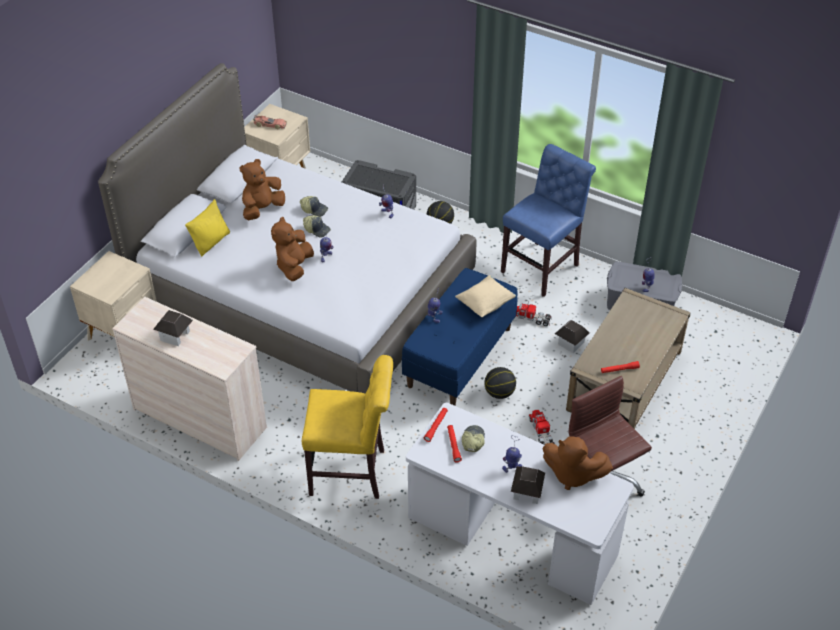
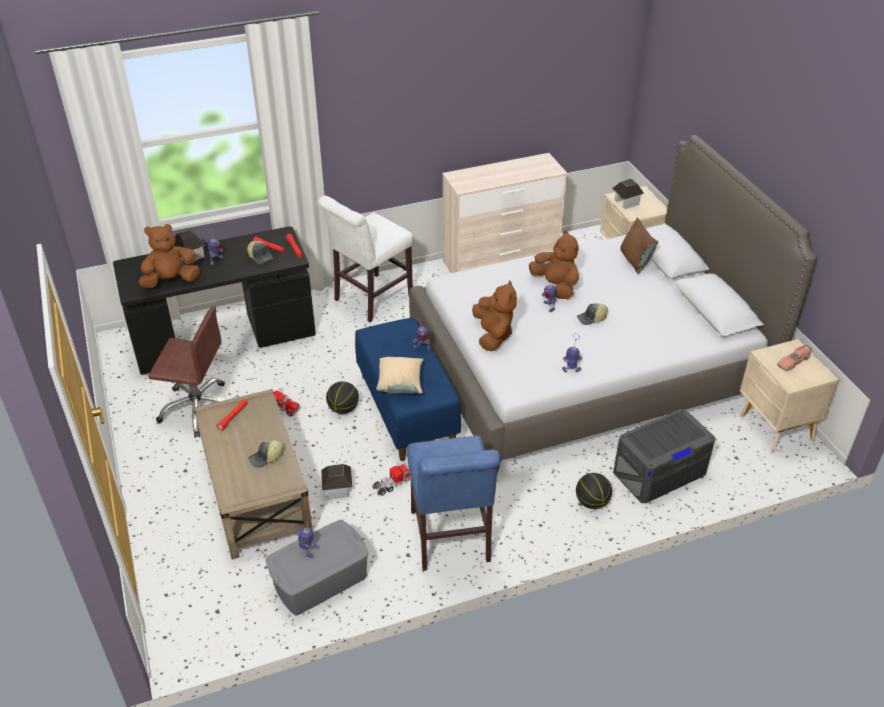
camera: 130 degrees right, 5 degrees down
toy house [153,310,193,346] -> toy house moved to [612,179,644,209]
yellow pillow [185,199,230,256] -> brown pillow [620,217,658,274]
brown plush toy [240,159,285,220] -> brown plush toy moved to [472,281,517,351]
cap [300,196,328,217] -> cap moved to [249,440,283,468]
yellow chair [302,355,393,499] -> white chair [318,195,413,322]
white desk [406,403,634,605] -> black desk [113,226,316,375]

